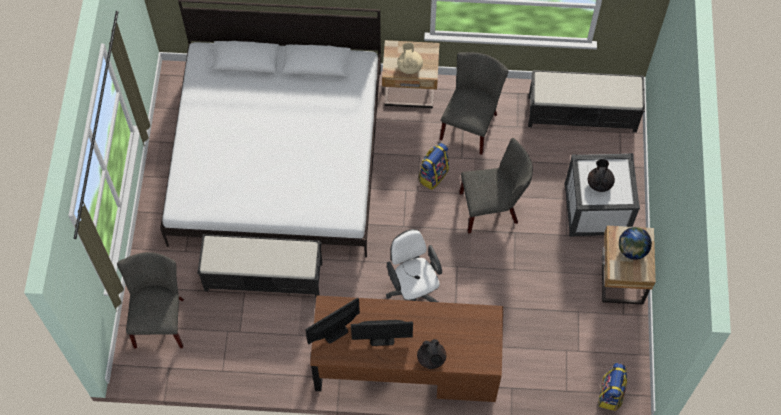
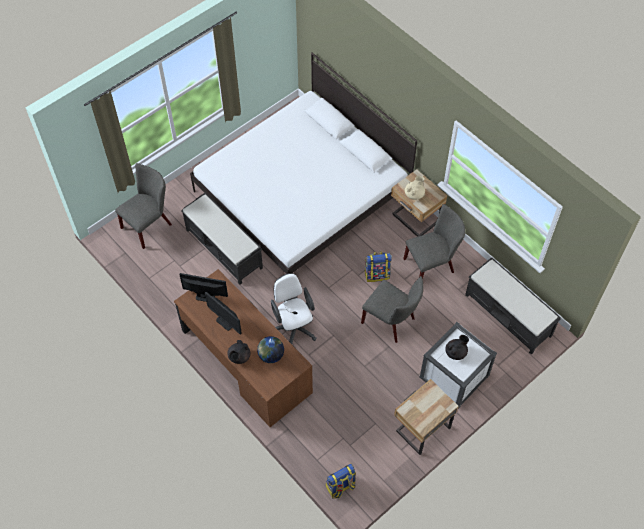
camera: 45 degrees right, 5 degrees down
white office chair [386,229,442,302] -> white office chair turned 45 degrees counterclockwise [271,273,317,344]
globe [619,227,652,260] -> globe moved to [257,336,284,363]

